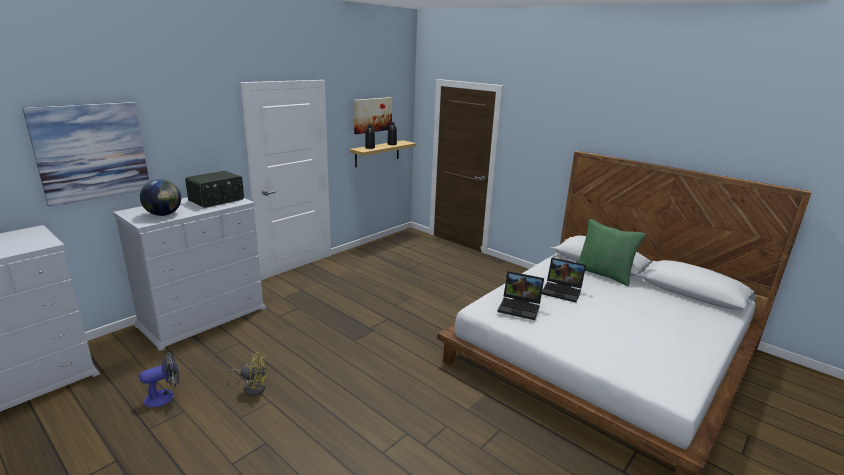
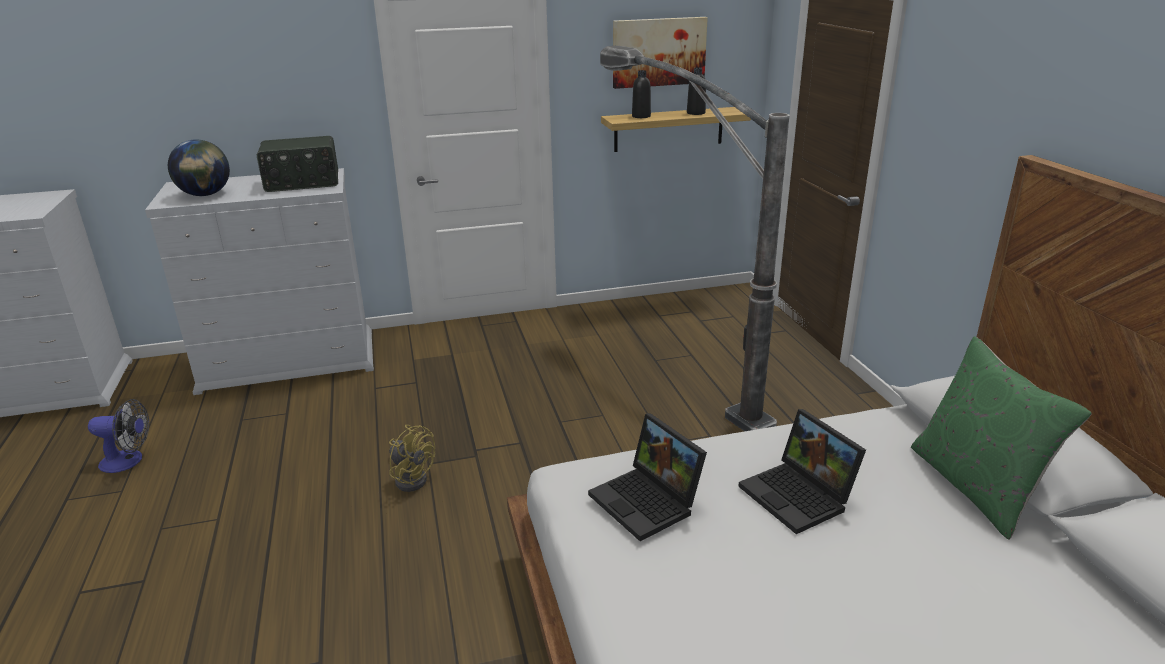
camera: 35 degrees right, 5 degrees up
picture [22,102,149,207] -> none
yellow fan [229,352,268,396] -> yellow fan moved to [389,425,435,492]
none -> floor lamp [600,46,789,431]

